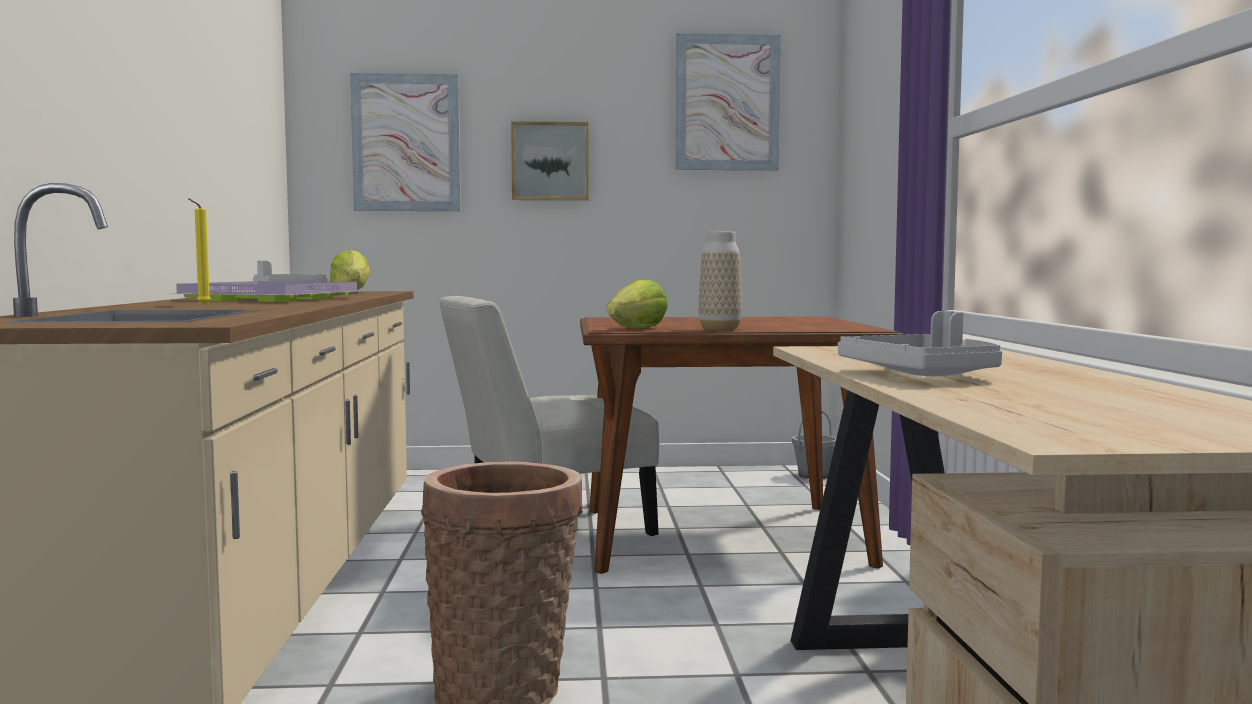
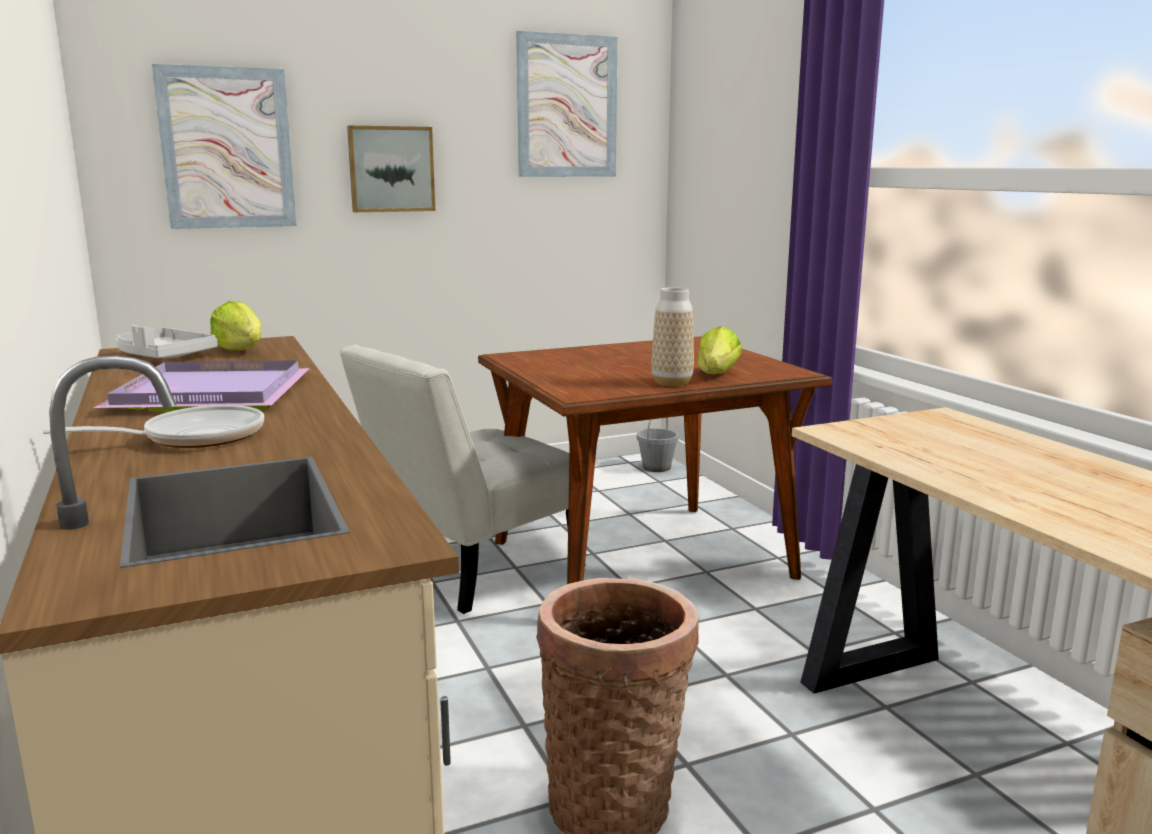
camera: 20 degrees left, 10 degrees up
yellow candle [187,198,211,305] -> frying pan [43,405,264,448]
lettuce [607,279,668,329] -> lettuce moved to [697,326,742,374]
grey tray [838,311,1002,376] -> none

